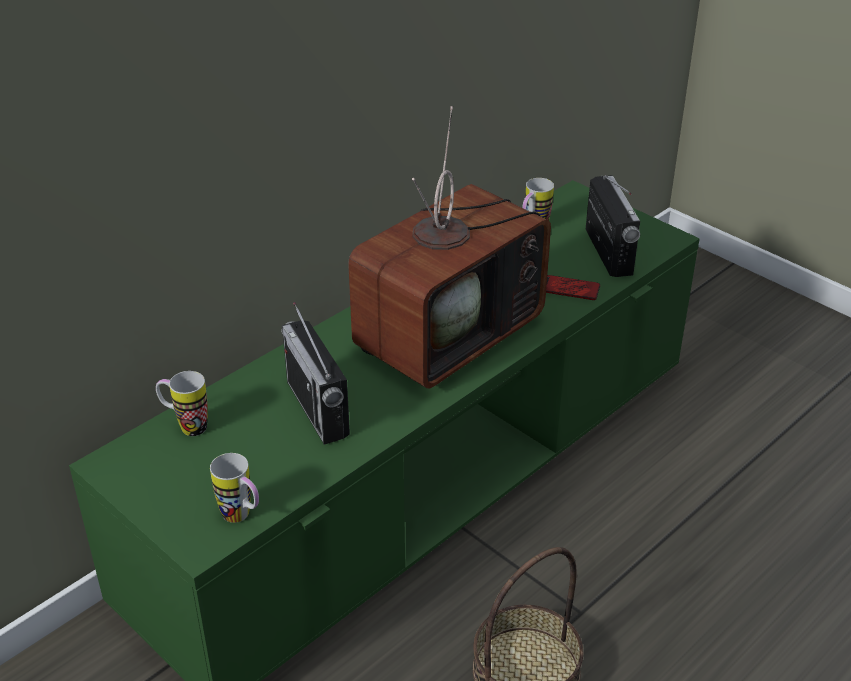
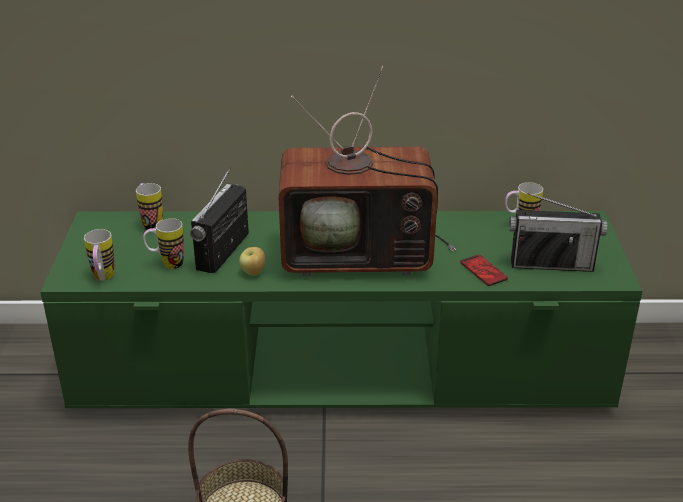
camera: 45 degrees right, 5 degrees down
radio [586,175,640,277] -> radio turned 60 degrees clockwise [509,193,607,272]
none -> mug [143,218,184,269]
none -> apple [239,247,265,276]

